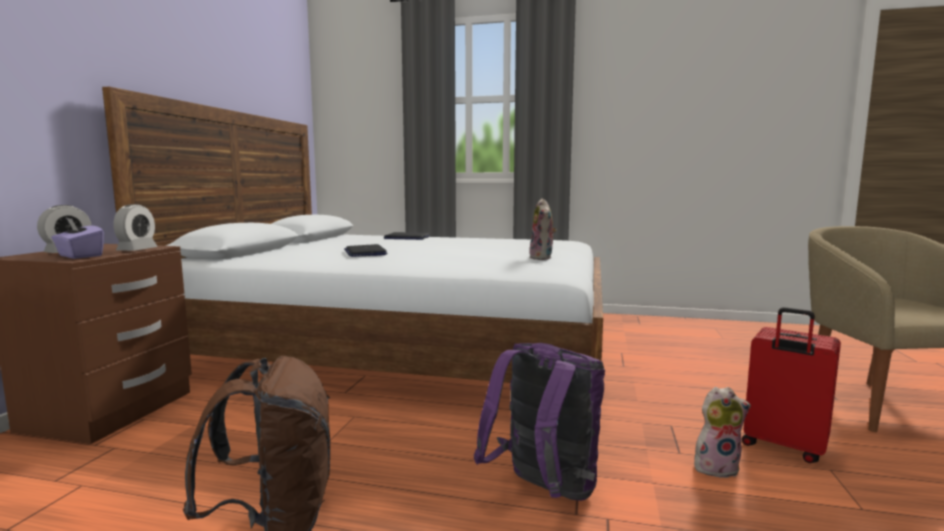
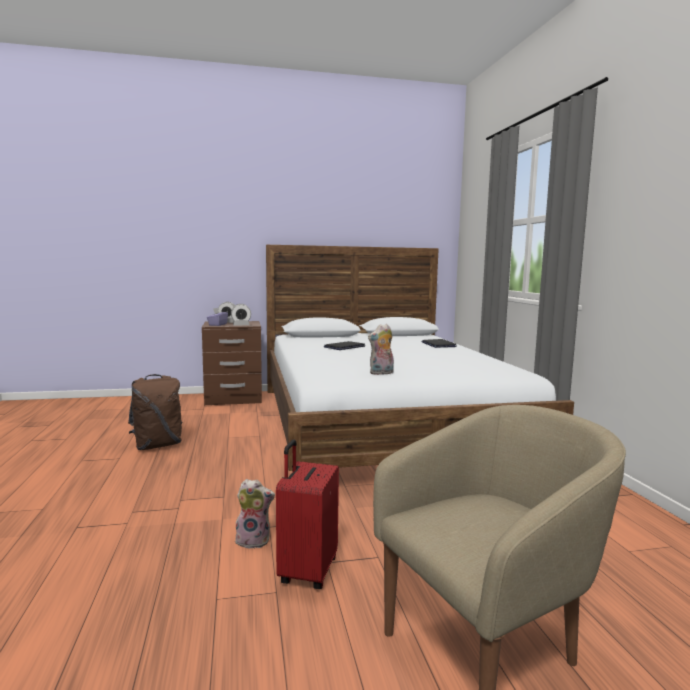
camera: 65 degrees right, 0 degrees up
purple backpack [474,343,605,501] -> none
plush toy [694,387,751,478] -> plush toy turned 60 degrees counterclockwise [235,479,275,549]

